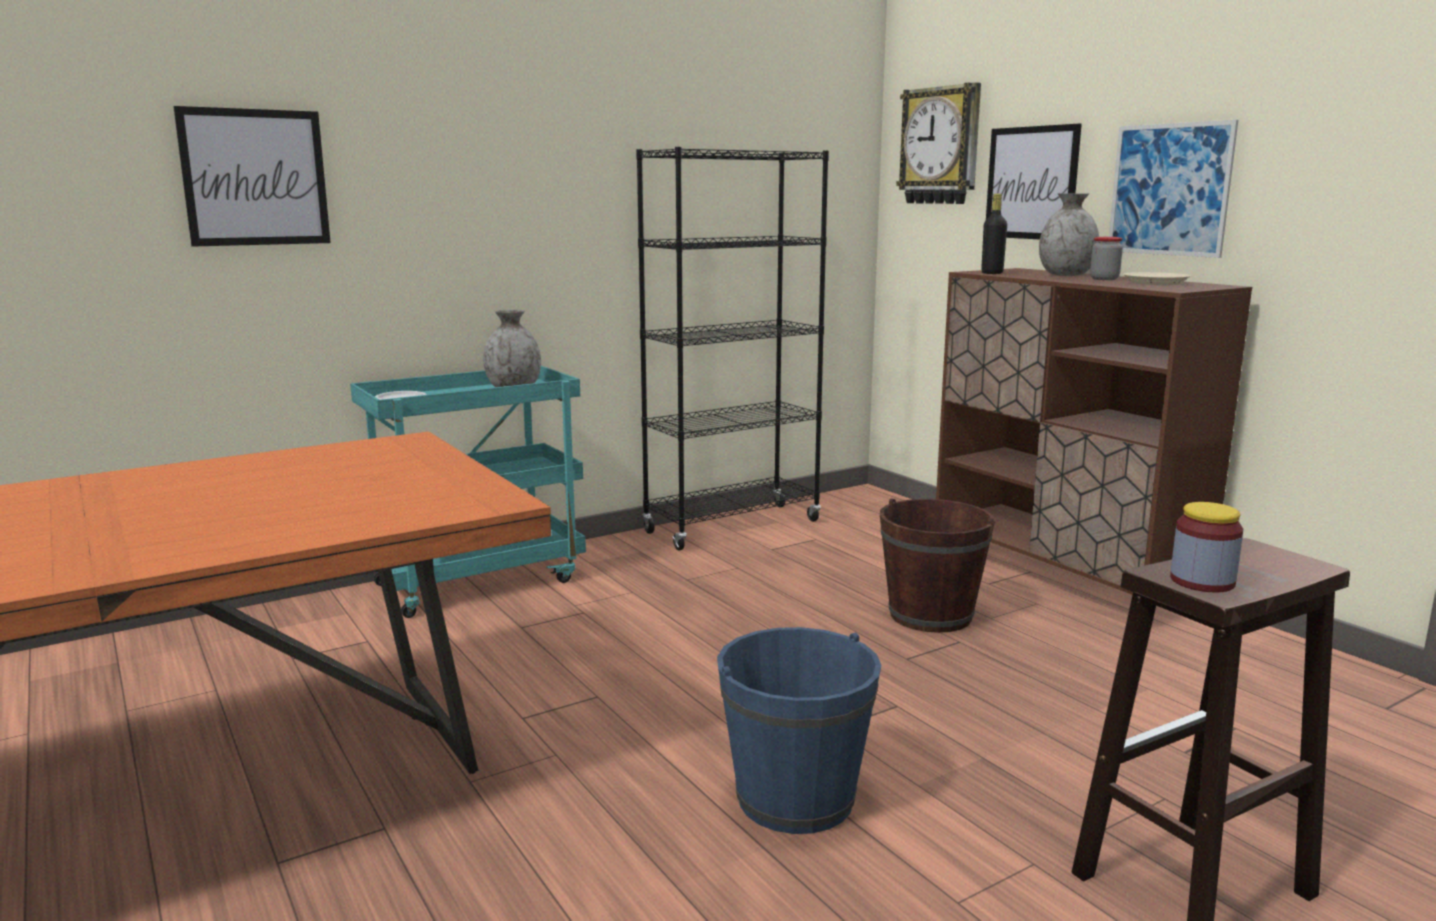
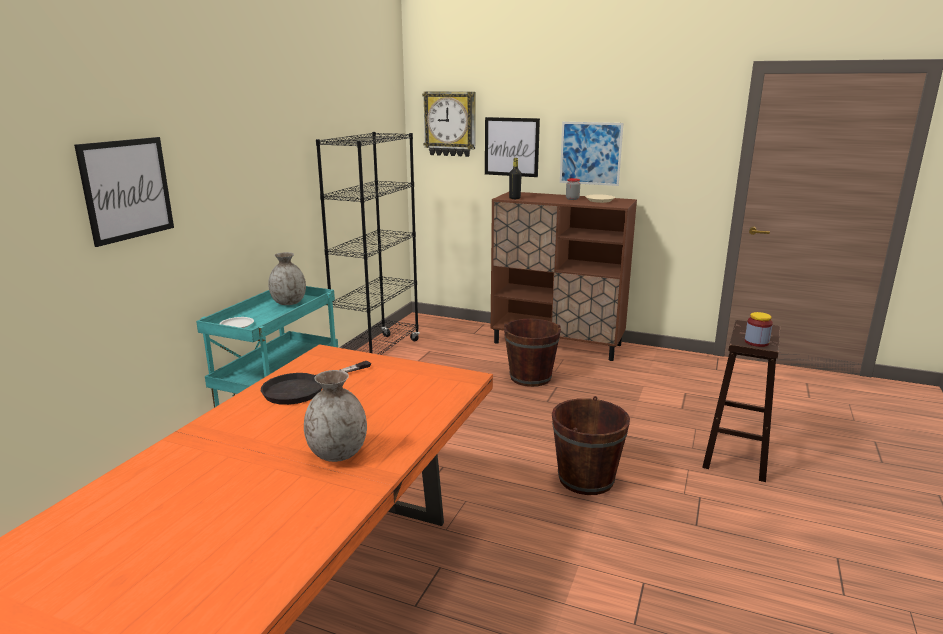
camera: 35 degrees left, 5 degrees up
blue bucket [717,627,882,834] -> brown bucket [552,396,630,495]
grey vase [1039,194,1099,276] -> grey vase moved to [304,370,367,462]
none -> black frying pan [261,361,371,405]

